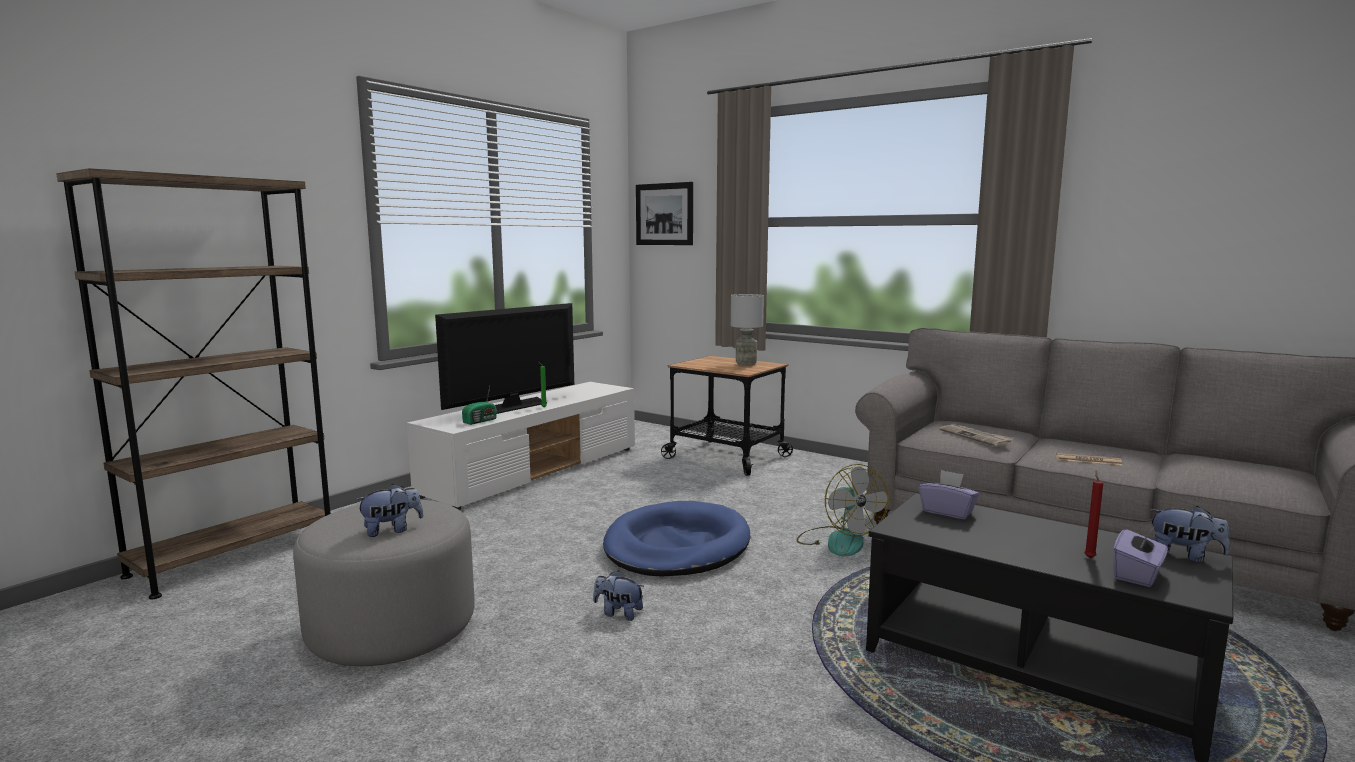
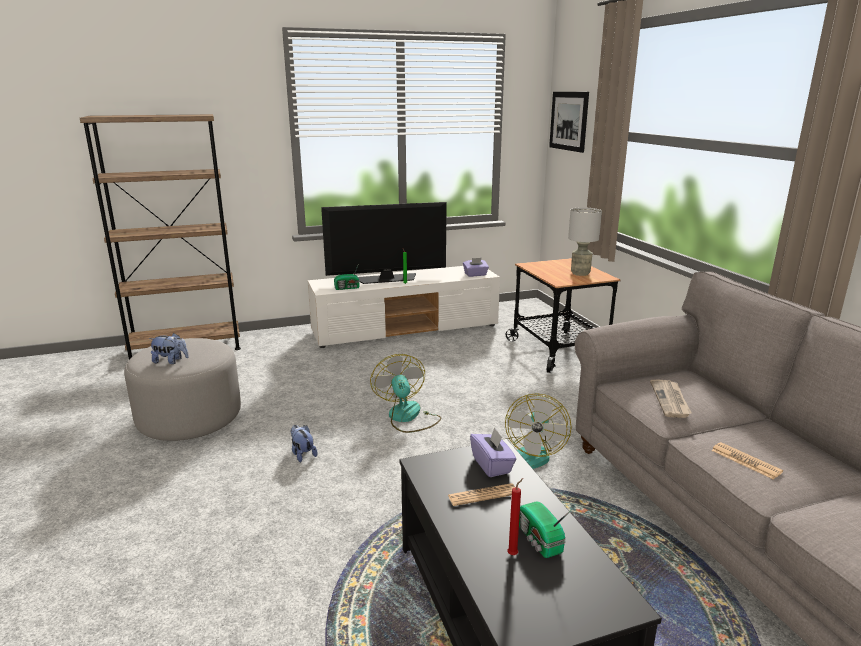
camera: 35 degrees right, 10 degrees up
blue dog bed [603,501,750,576] -> fan [370,354,441,433]
purple tissue box [1113,526,1168,587] -> purple tissue box moved to [463,258,489,277]
plush toy [1150,506,1230,562] -> none
none -> newspaper [448,483,515,506]
none -> radio [519,502,571,558]

